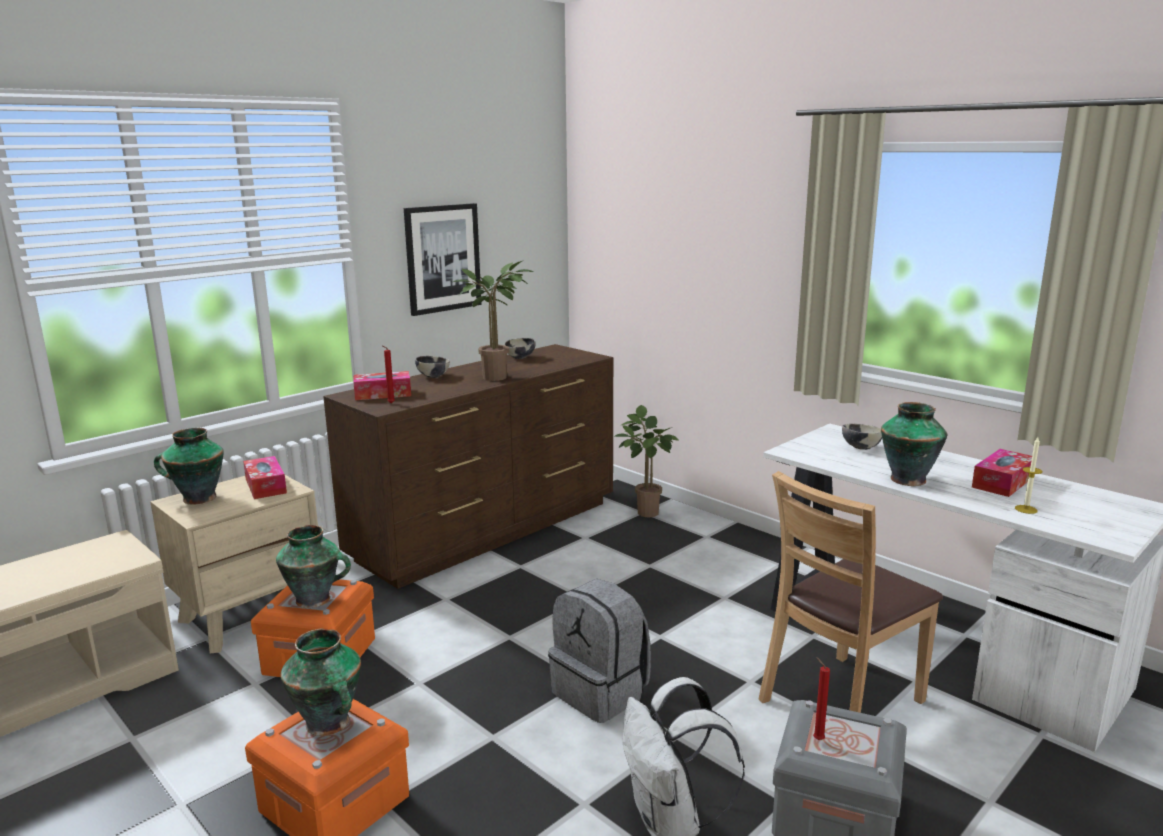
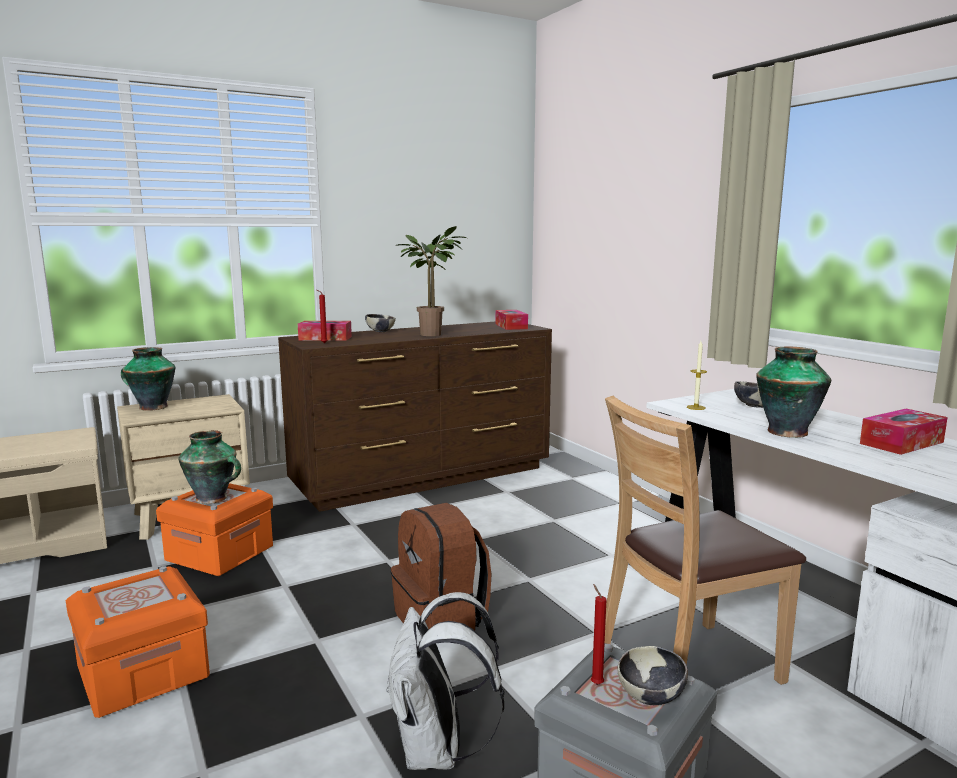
camera: 15 degrees right, 5 degrees down
tissue box [243,456,287,499] -> tissue box moved to [496,310,528,330]
vase [280,629,361,736] -> none
picture [404,203,481,316] -> none
bowl [504,338,536,359] -> bowl moved to [618,646,688,705]
grey backpack [548,579,651,723] -> brown backpack [391,503,492,631]
potted plant [614,405,679,517] -> none
candle [1015,437,1042,514] -> candle moved to [687,341,707,410]

